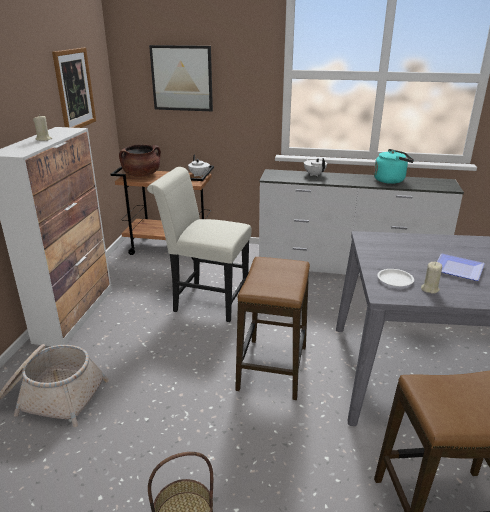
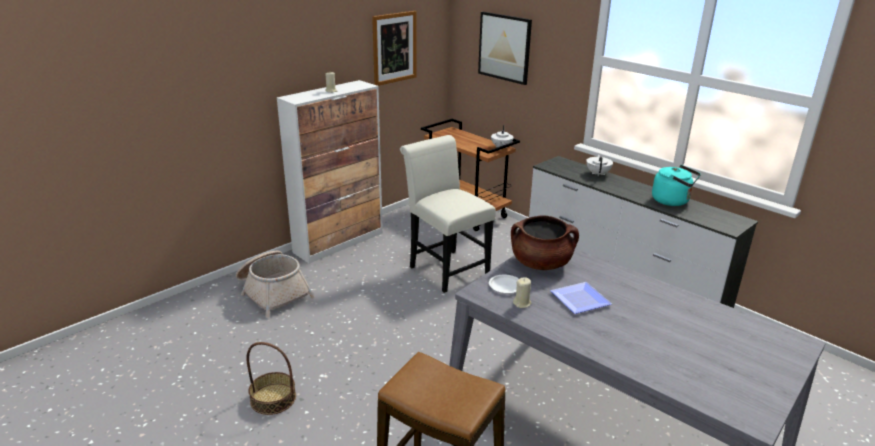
camera: 35 degrees right, 0 degrees up
brown cooking pot [119,144,161,177] -> brown cooking pot moved to [511,215,579,270]
stool [235,257,310,400] -> none

